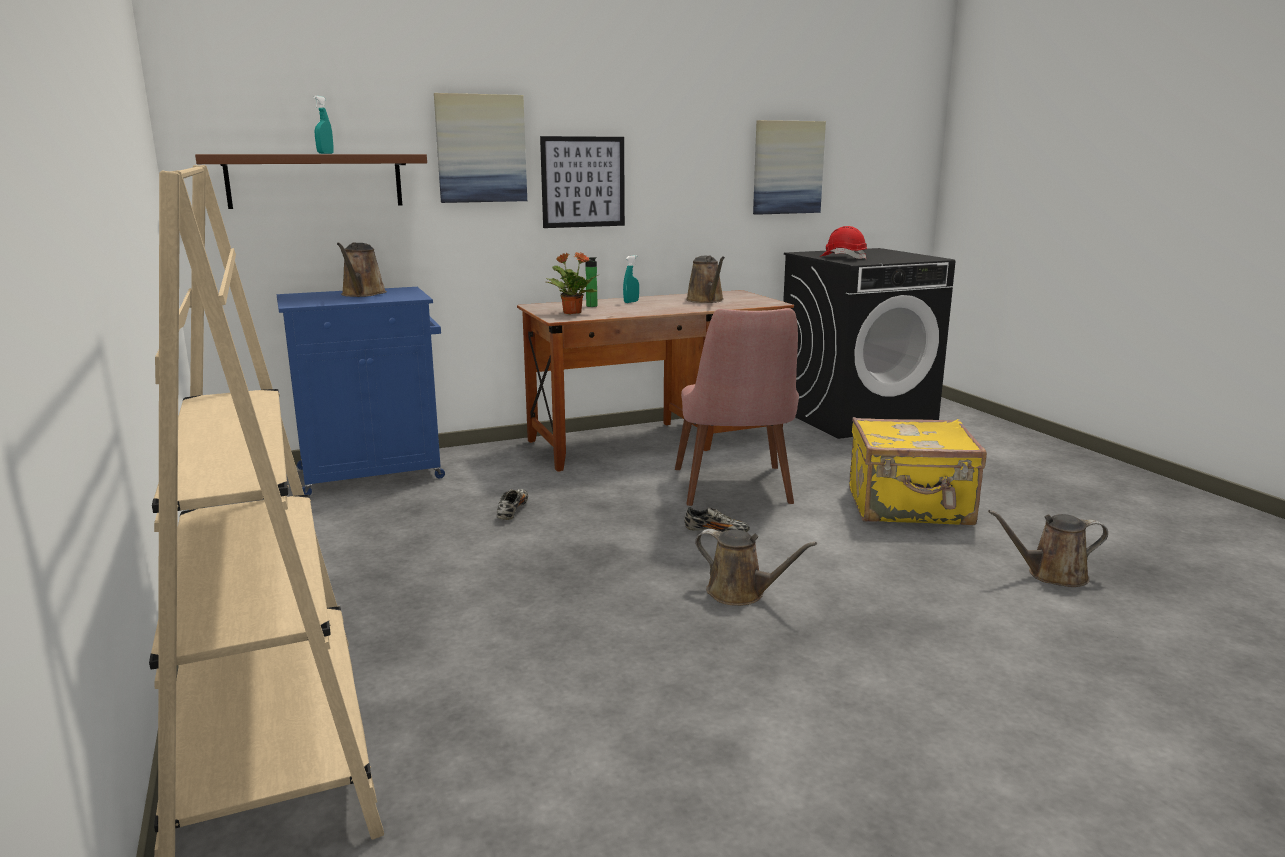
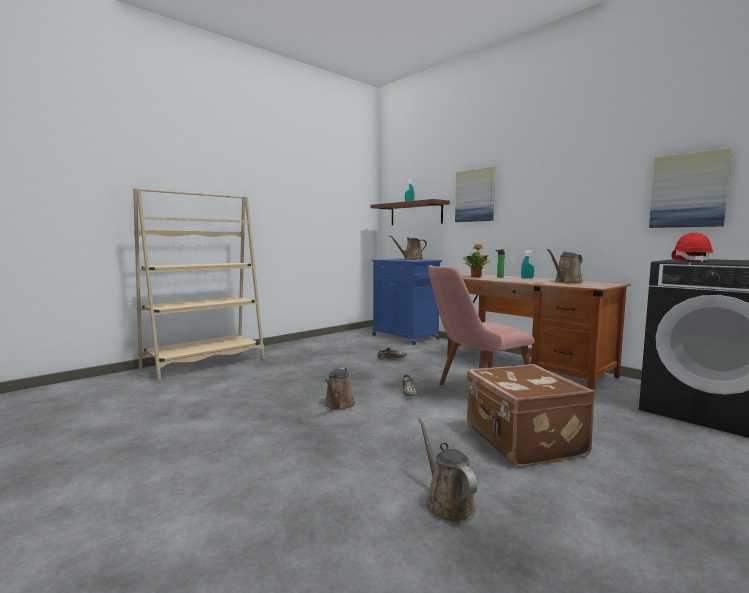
camera: 70 degrees right, 10 degrees down
picture [540,136,625,228] -> none
yellow suitcase [849,417,987,525] -> brown suitcase [467,364,595,467]

